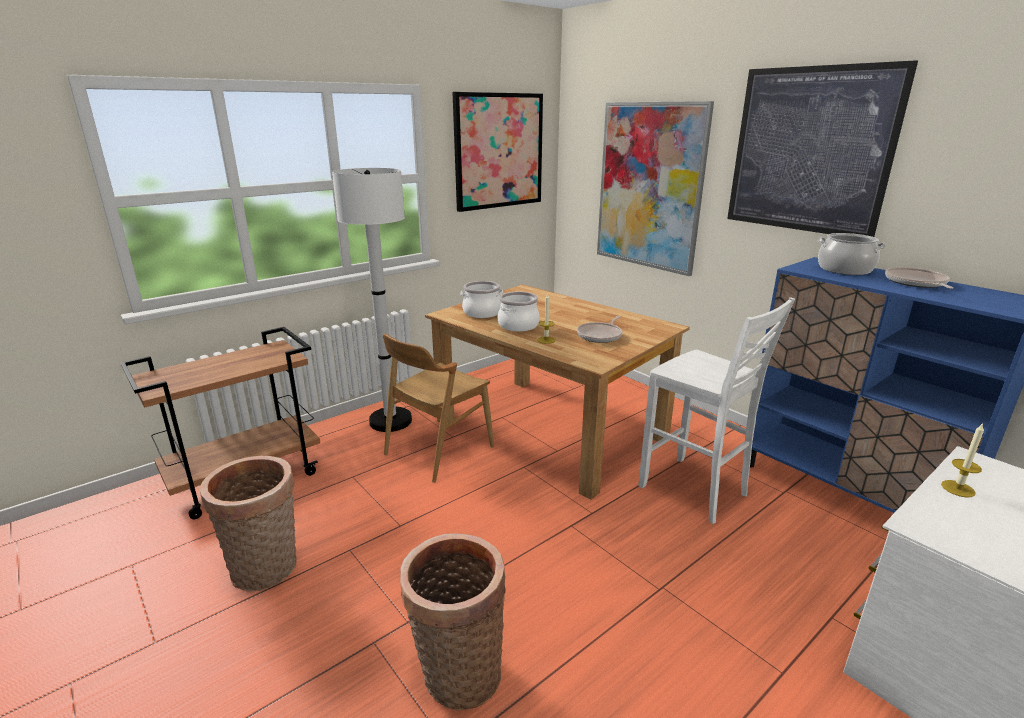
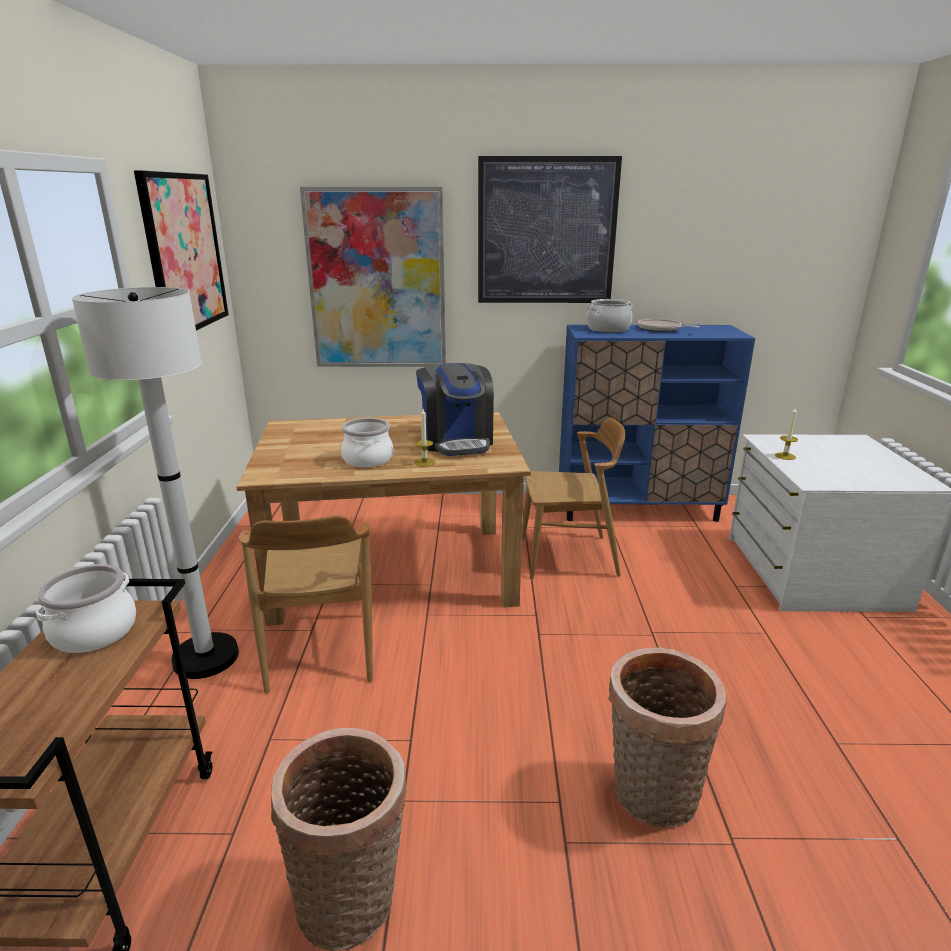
camera: 50 degrees left, 0 degrees up
cooking pot [461,281,503,318] -> cooking pot moved to [36,564,136,653]
frying pan [577,316,623,343] -> coffee machine [416,363,494,456]
white stool [638,297,795,524] -> brown chair [522,417,625,579]

